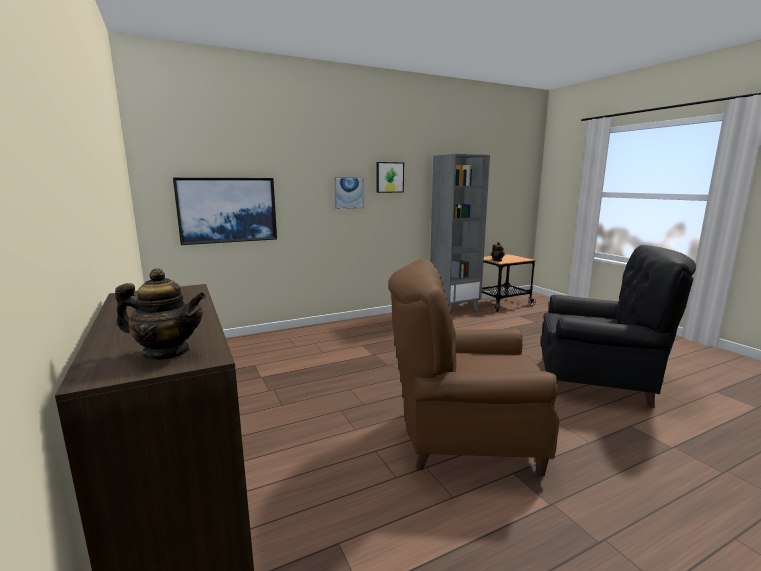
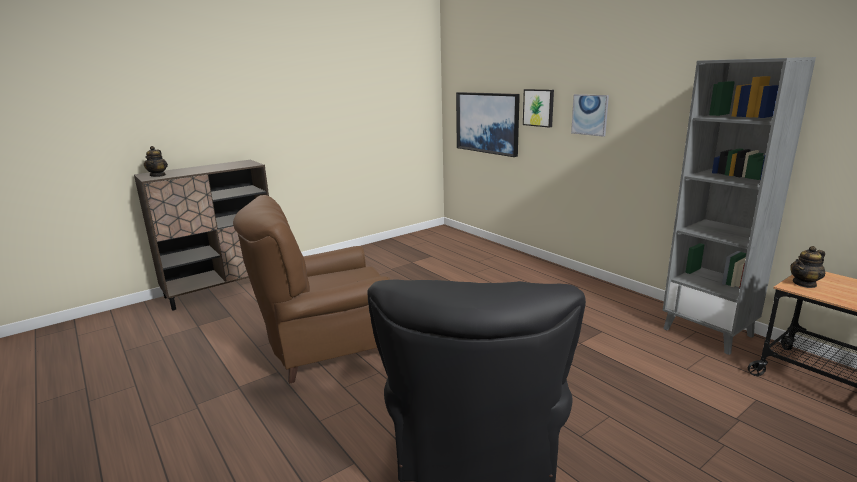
camera: 80 degrees right, 5 degrees up
picture [376,162,404,193] -> picture moved to [523,89,554,128]
brown armchair [388,259,559,476] -> brown armchair turned 105 degrees counterclockwise [233,195,390,384]

